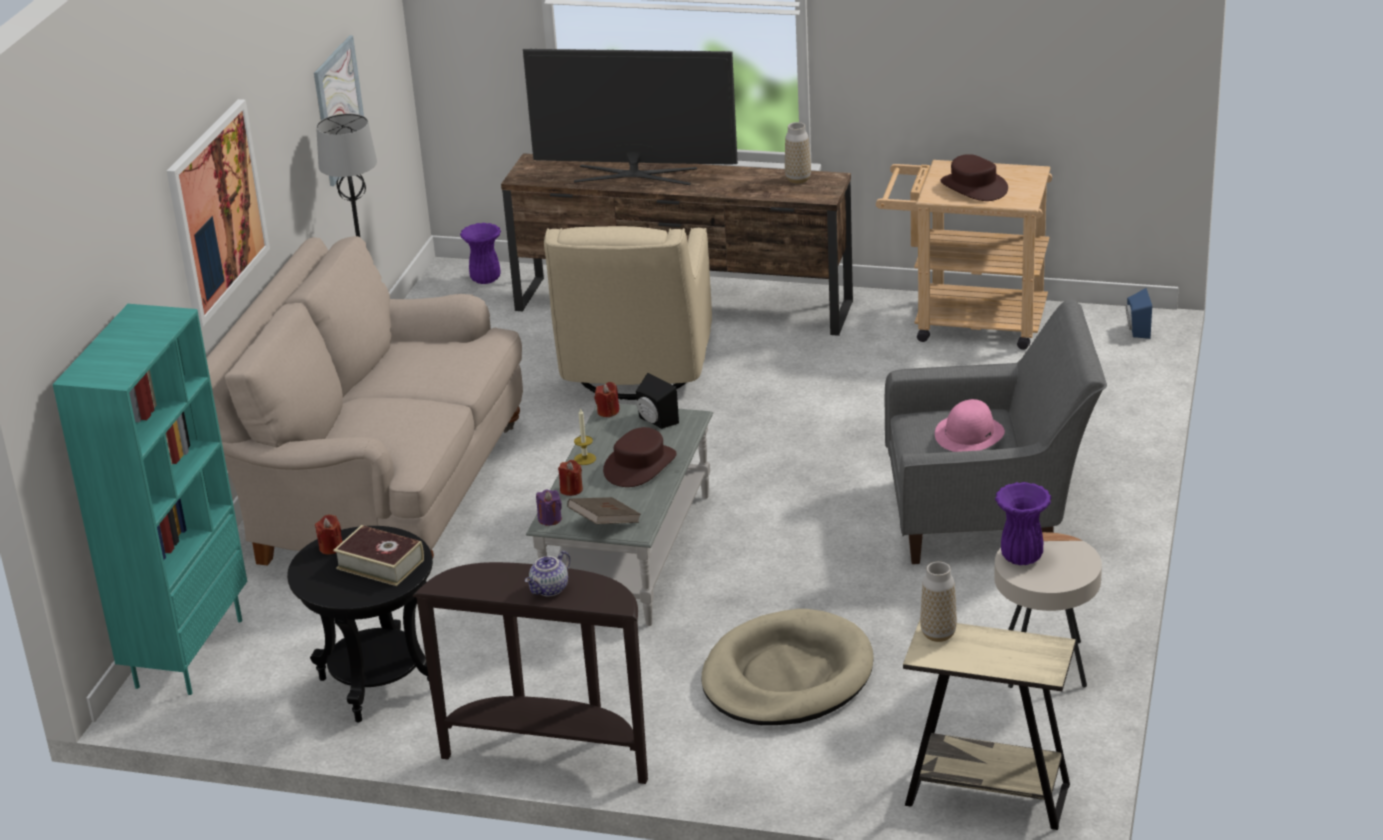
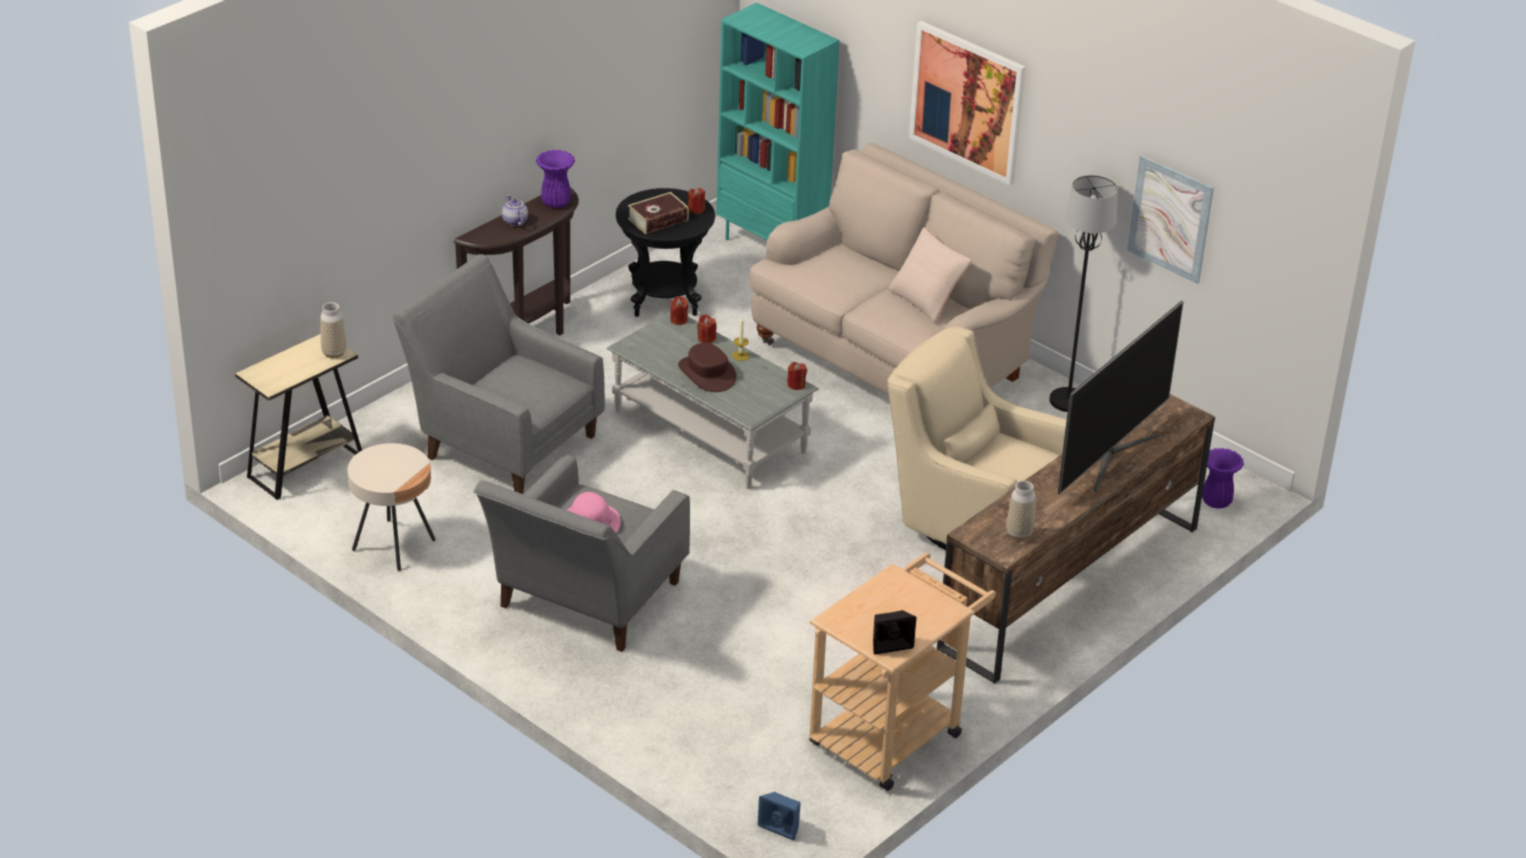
camera: 115 degrees right, 5 degrees up
purple candle [536,490,562,526] -> red candle [670,296,688,325]
brown book [567,497,641,524] -> none
black speaker [636,373,679,429] -> black speaker moved to [873,610,917,655]
beige dog bed [701,609,874,725] -> grey armchair [391,254,605,494]
brown hat [940,154,1008,201] -> none
purple vase [995,482,1051,565] -> purple vase moved to [536,150,575,208]
none -> beige pillow [888,228,972,322]

